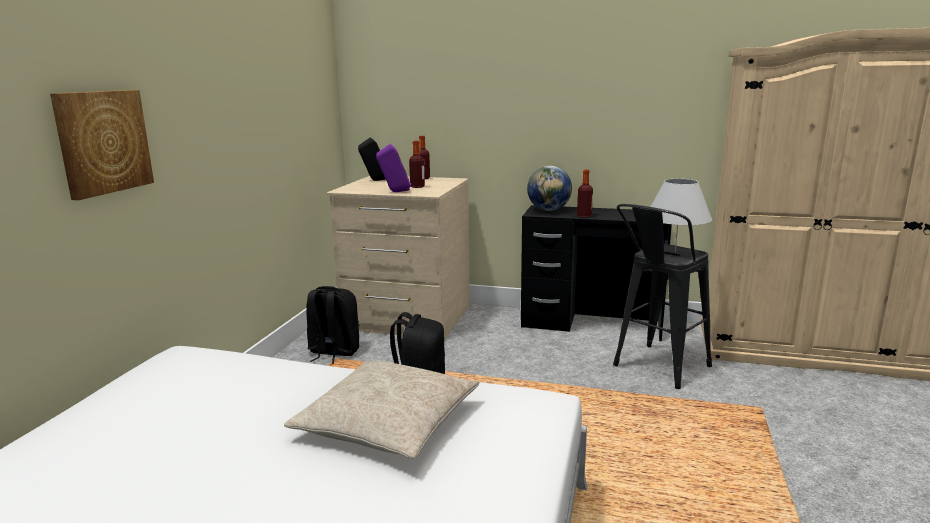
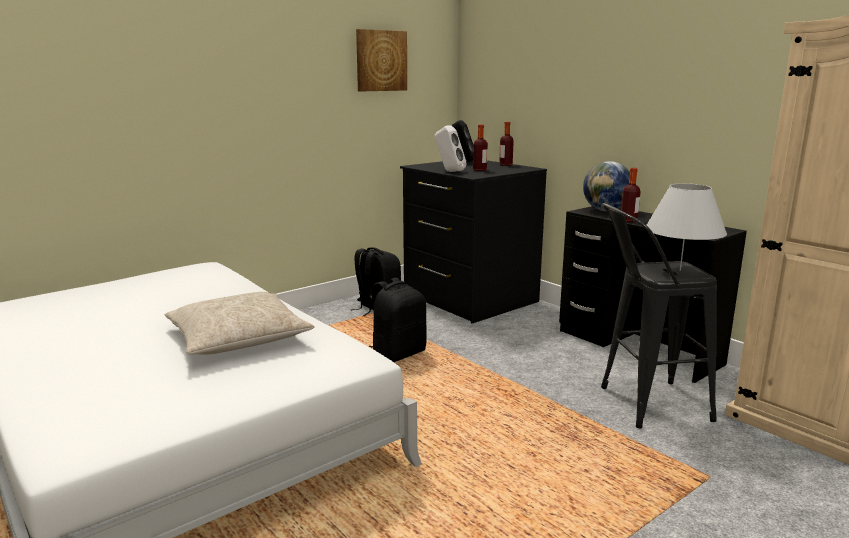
camera: 35 degrees right, 0 degrees up
picture [50,90,154,200] -> picture moved to [356,29,407,91]
beige dresser [327,176,470,340] -> black dresser [400,160,547,323]
purple speaker [376,144,411,192] -> white speaker [435,125,467,172]

